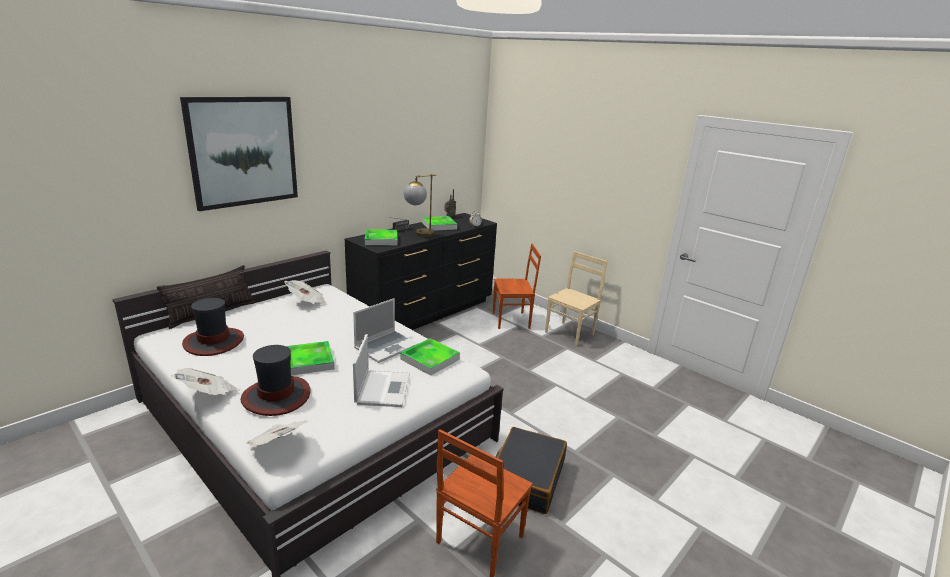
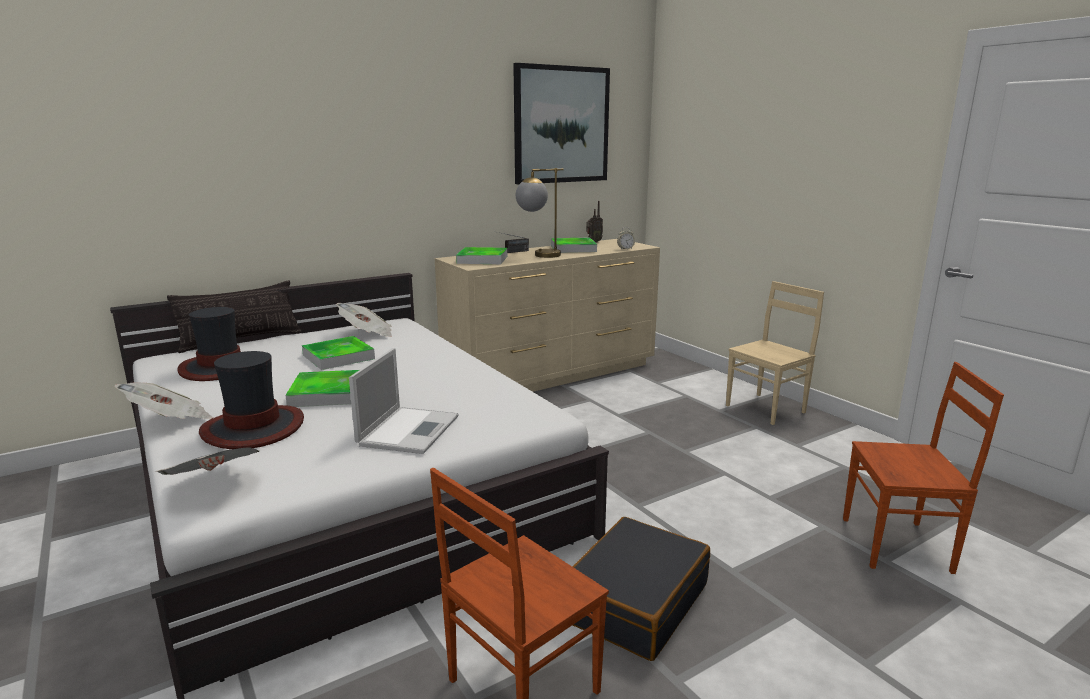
camera: 15 degrees right, 5 degrees down
picture [180,97,298,211] -> picture moved to [513,63,610,184]
black dresser [345,213,497,330] -> beige dresser [435,239,660,392]
laptop [353,298,418,363] -> none
tray [401,338,460,376] -> tray moved to [302,336,375,370]
brown chair [493,244,541,329] -> brown chair moved to [843,362,1004,574]

